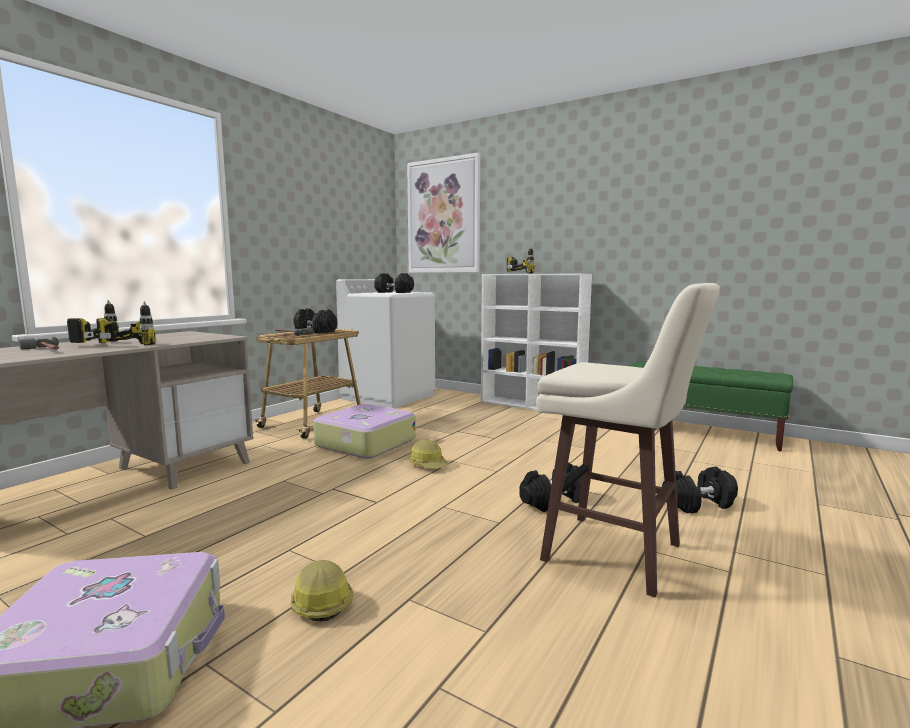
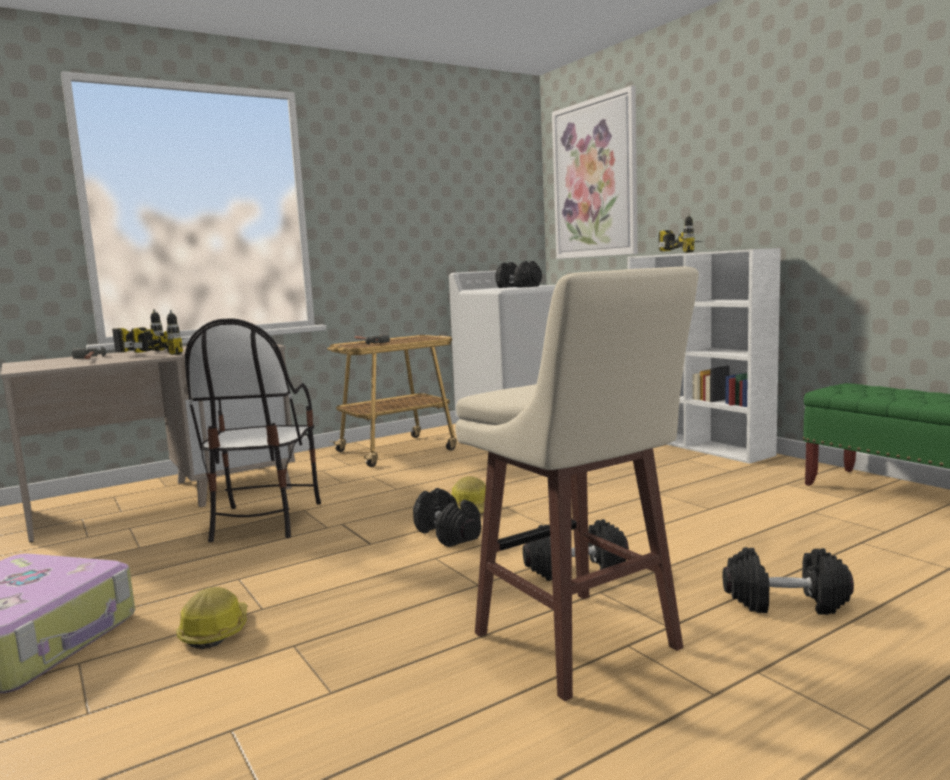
camera: 25 degrees right, 0 degrees up
black dumbbell [293,309,337,334] -> black dumbbell moved to [413,488,481,547]
suitcase [313,404,416,459] -> none
none -> chair [185,318,321,542]

